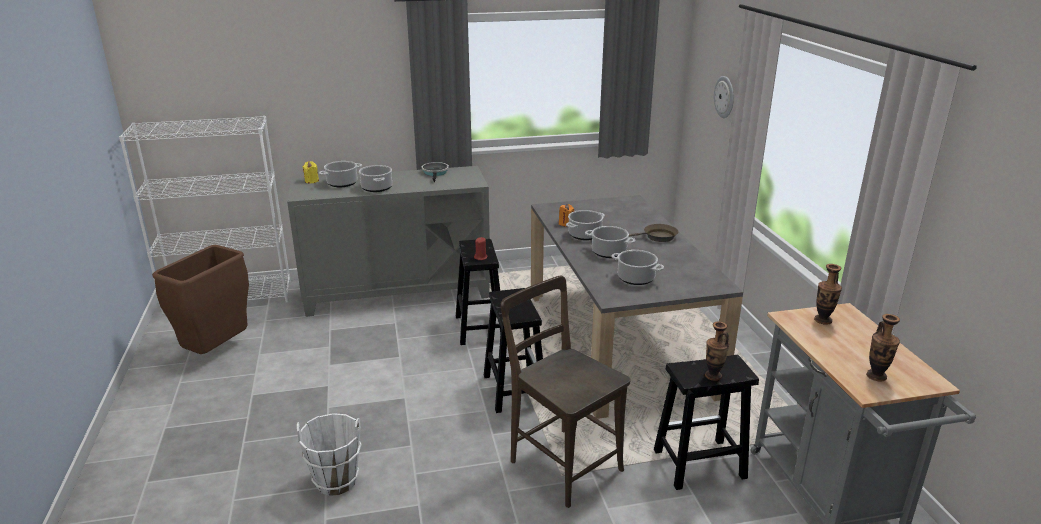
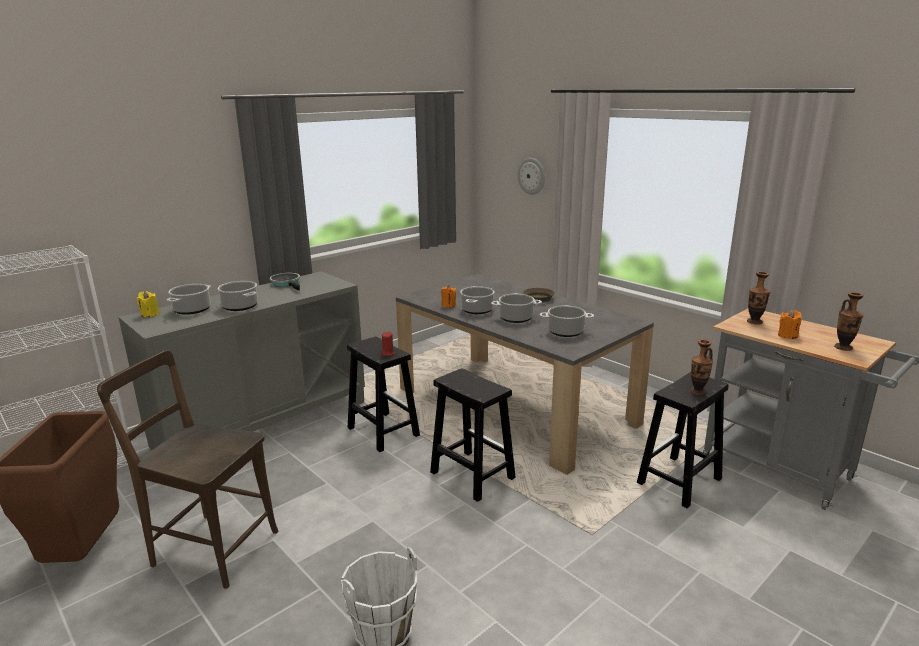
camera: 30 degrees left, 5 degrees down
brown chair [501,276,630,508] -> brown chair moved to [97,350,279,589]
none -> orange candle [778,310,802,339]

